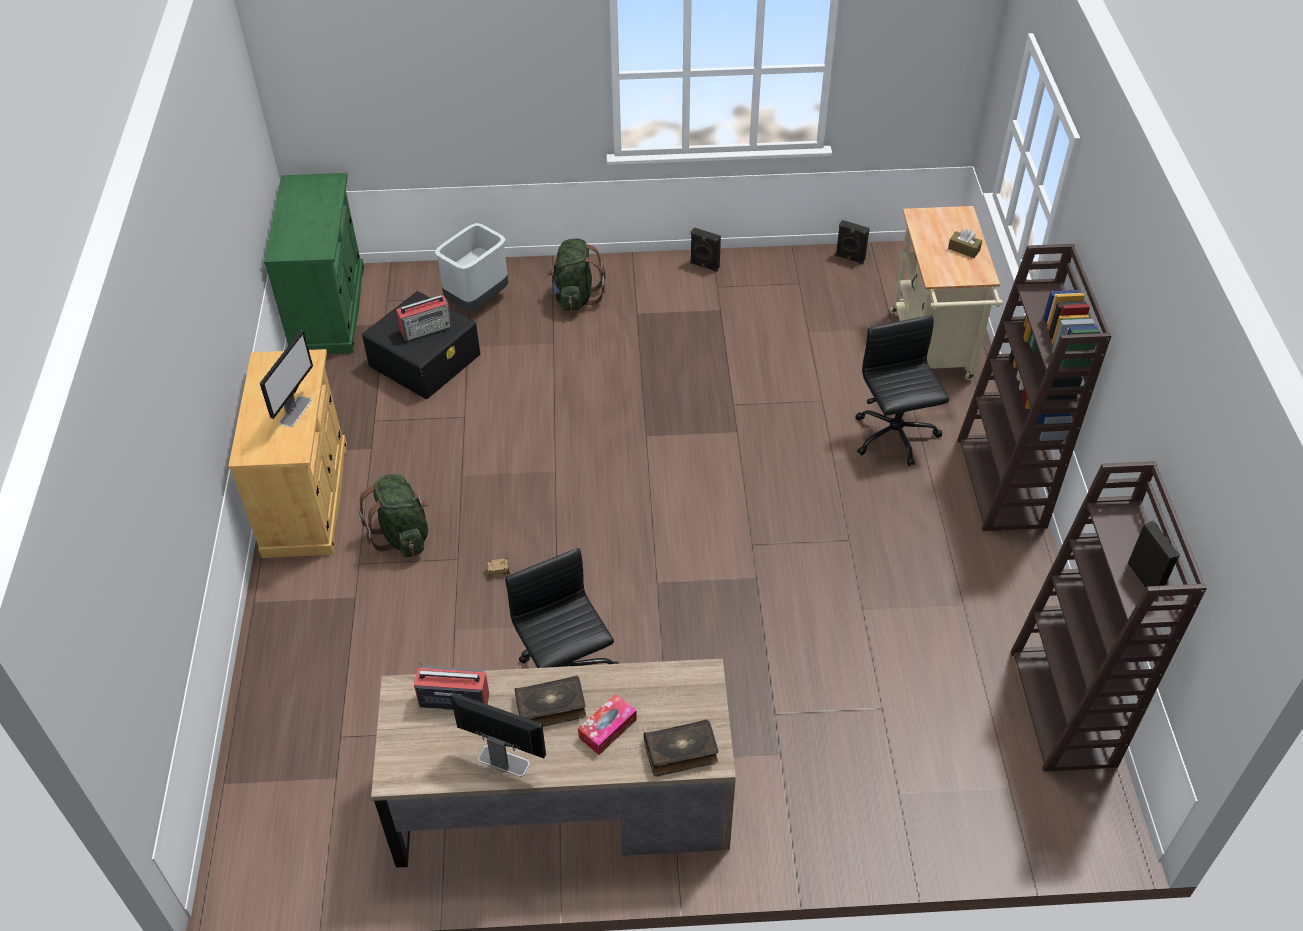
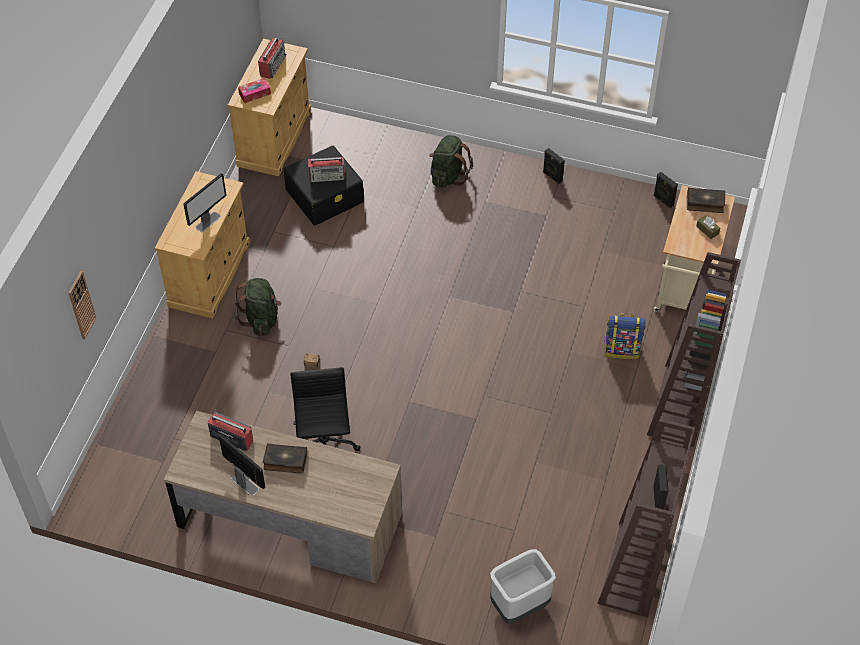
camera: 20 degrees right, 5 degrees up
green cabinet [264,173,364,354] -> beige cabinet [228,39,311,176]
grey trash can [435,223,508,311] -> grey trash can moved to [490,549,556,624]
tissue box [578,694,637,755] -> tissue box moved to [238,78,271,103]
book [644,719,718,777] -> book moved to [687,187,725,213]
black office chair [855,315,949,466] -> backpack [605,313,646,359]
none -> wall clock [68,271,96,340]
none -> radio [258,37,286,79]

